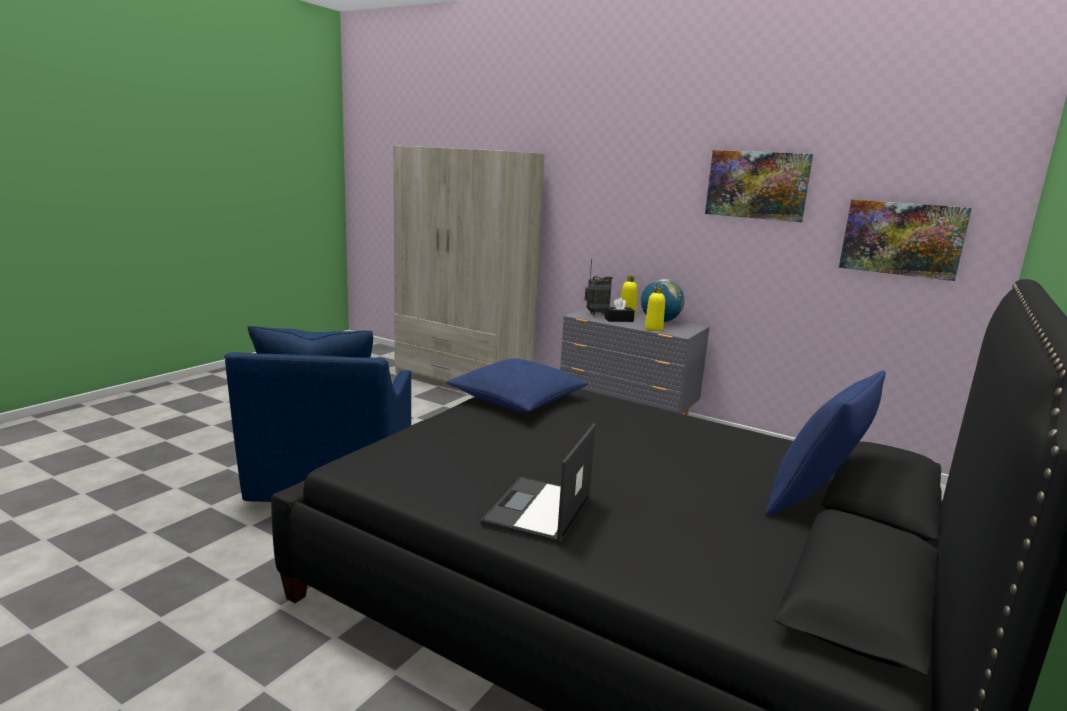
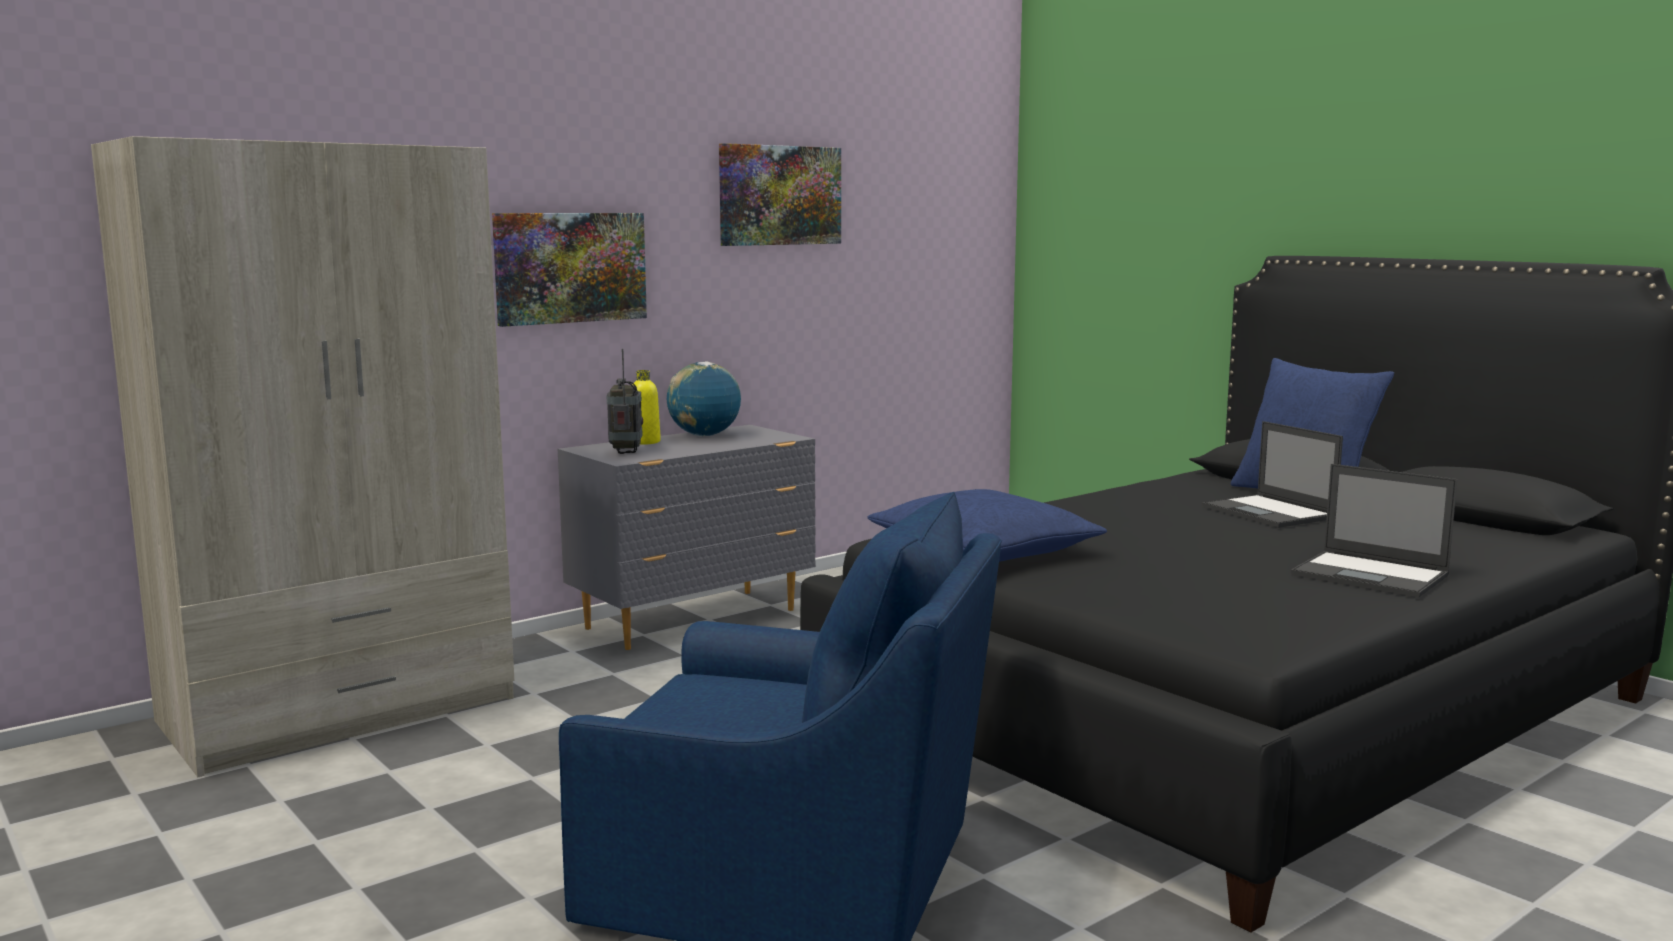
camera: 70 degrees left, 5 degrees down
black tissue box [605,298,635,322] -> none
yellow bottle [645,287,665,331] -> none
picture [839,199,972,281] -> picture moved to [492,213,647,327]
none -> laptop [1202,421,1343,528]

